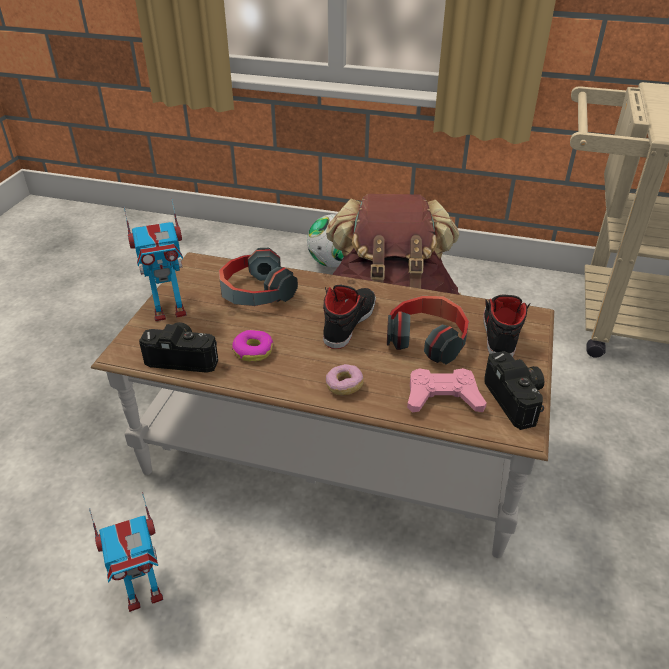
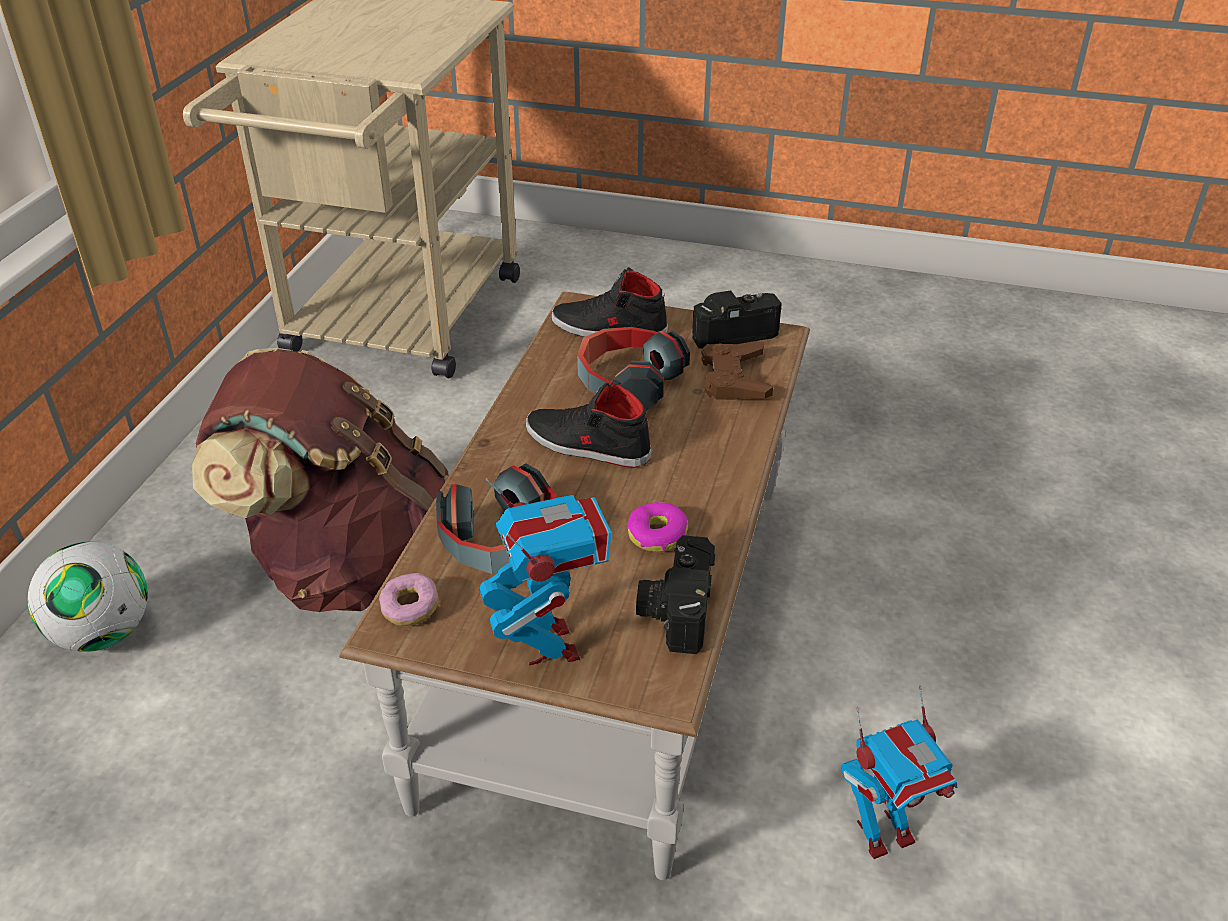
camera: 90 degrees left, 0 degrees up
toy robot [89,492,163,612] -> toy robot turned 90 degrees clockwise [841,686,957,859]
donut [326,364,364,395] -> donut moved to [379,573,438,626]
pink game controller [407,368,487,413] -> brown game controller [701,341,773,400]

